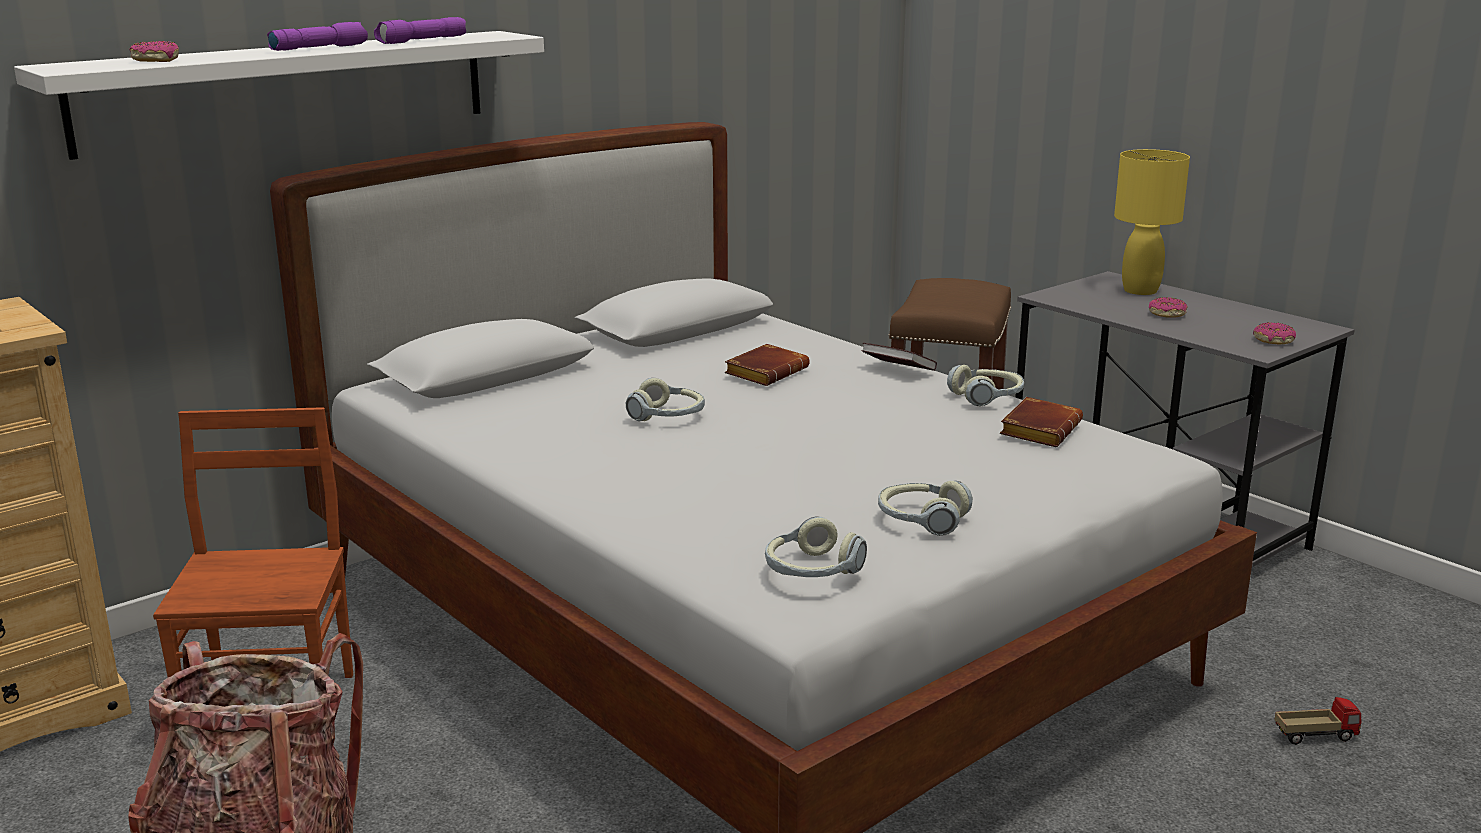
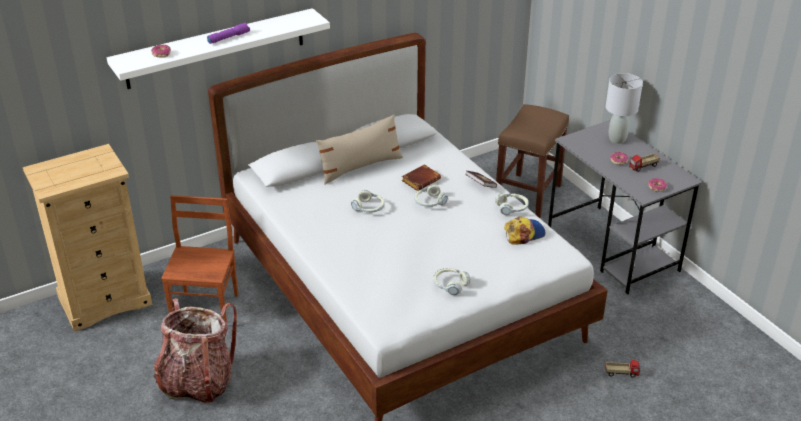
camera: 10 degrees right, 15 degrees up
purple flashlight [374,17,466,44] -> none
headphones [765,516,867,577] -> headphones moved to [414,184,448,207]
brown book [1000,397,1083,447] -> cap [504,216,545,245]
yellow table lamp [1114,149,1190,295] -> grey table lamp [606,73,643,144]
none -> beige pillow [316,114,403,185]
none -> toy truck [629,153,660,172]

